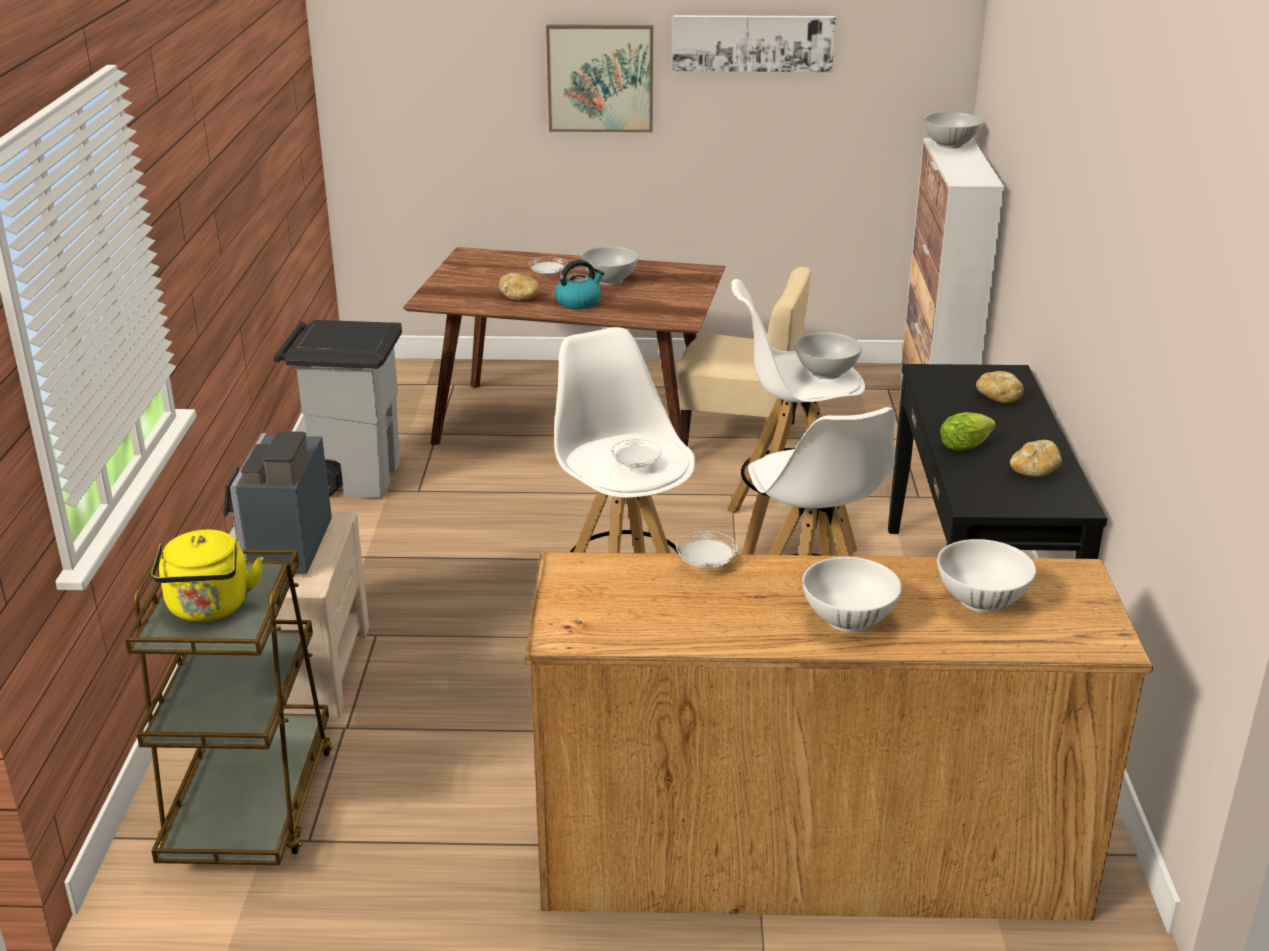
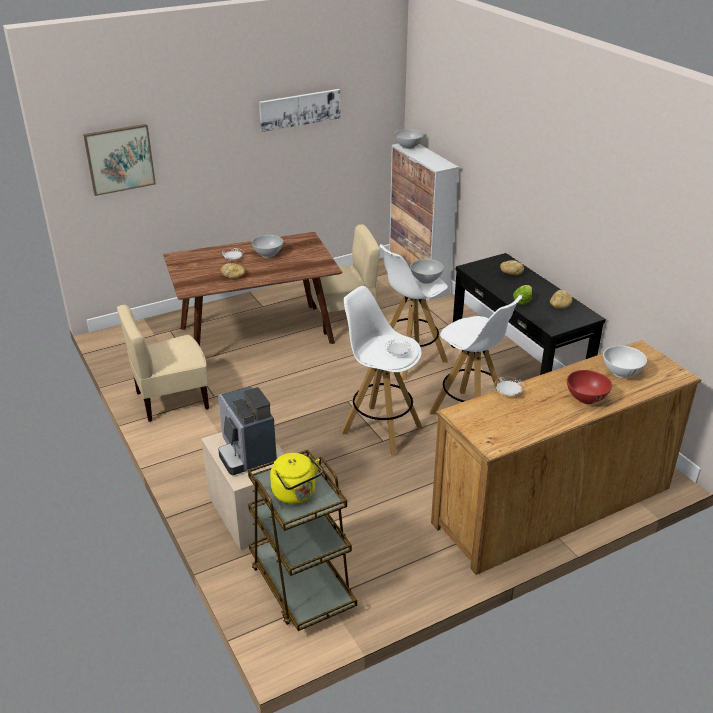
camera: 30 degrees left, 5 degrees up
grey trash can [274,320,402,498] -> beige chair [117,304,209,422]
picture [546,24,653,132] -> picture moved to [83,124,156,196]
kettle [555,260,604,310] -> none
white bowl [802,557,902,632] -> red bowl [567,370,612,404]

